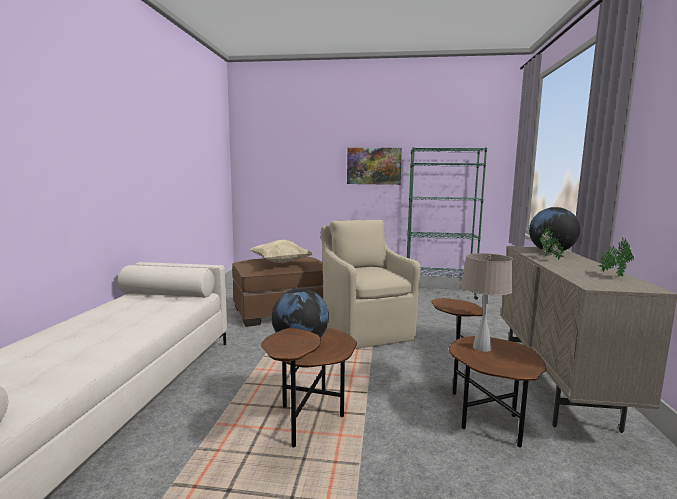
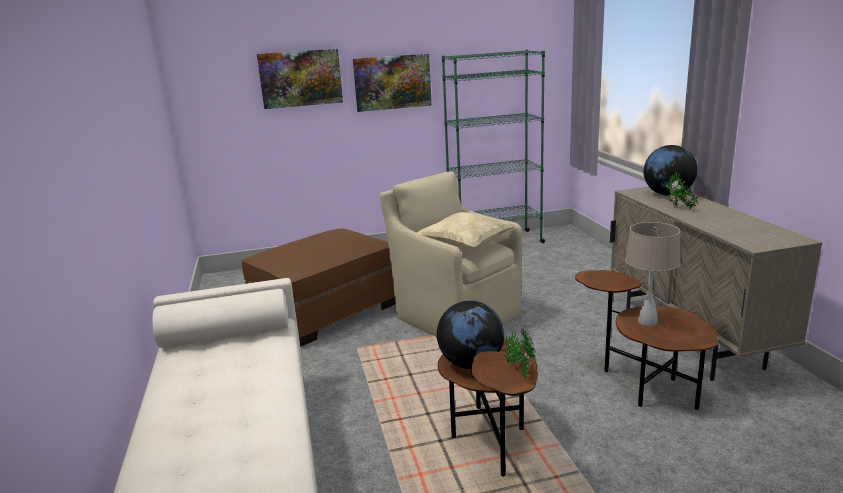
camera: 20 degrees left, 10 degrees up
beige pillow [249,240,313,263] -> beige pillow moved to [416,212,515,249]
potted plant [598,238,634,277] -> potted plant moved to [503,327,536,379]
none -> picture [257,49,343,109]

